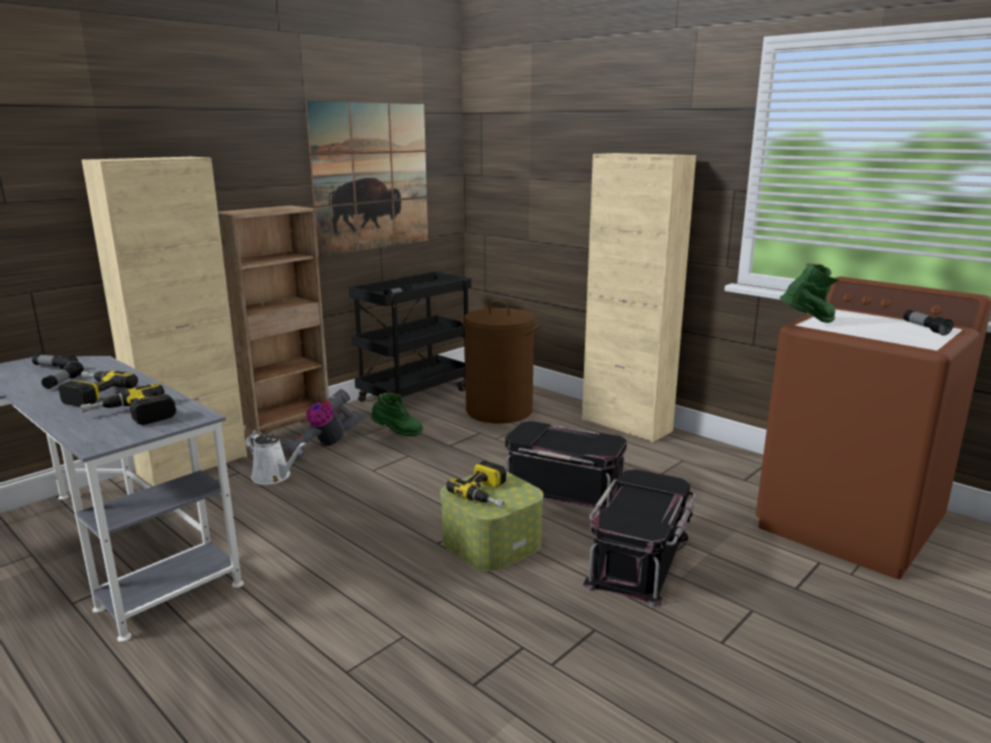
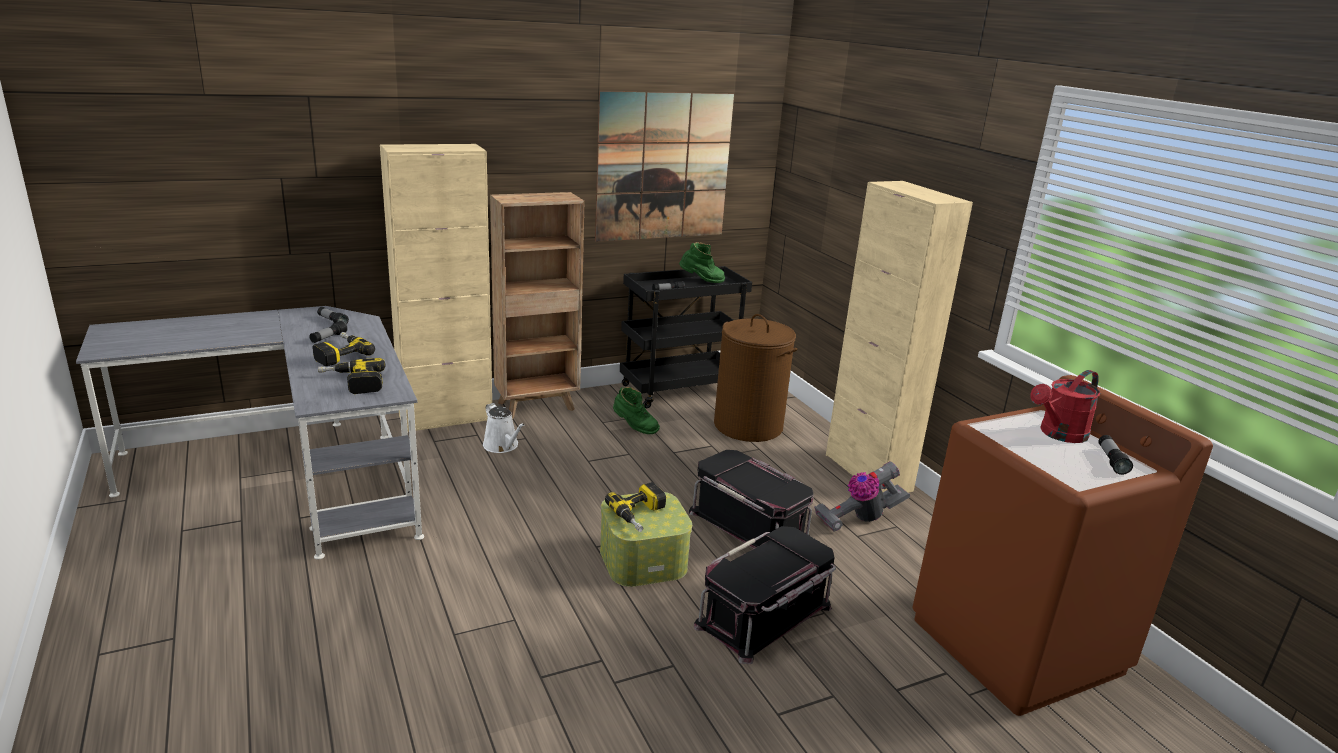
camera: 20 degrees right, 5 degrees up
vacuum cleaner [280,389,365,459] -> vacuum cleaner moved to [814,462,910,532]
green boot [780,263,840,323] -> green boot moved to [679,242,725,283]
none -> red watering can [1030,370,1100,443]

